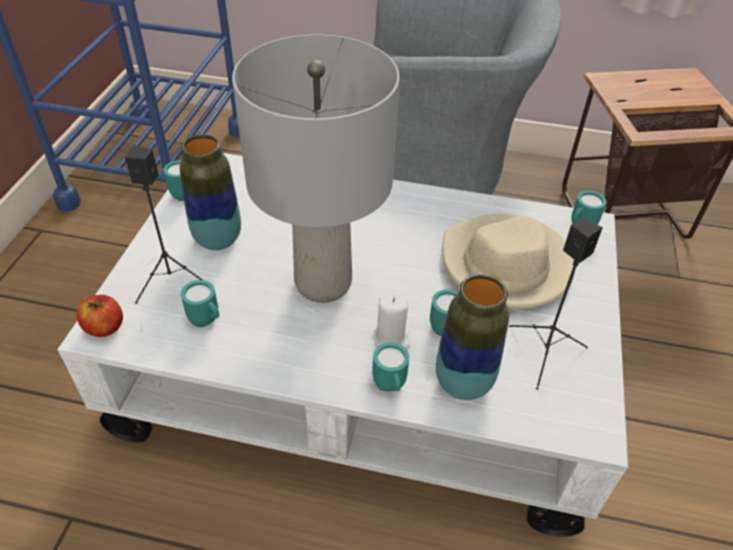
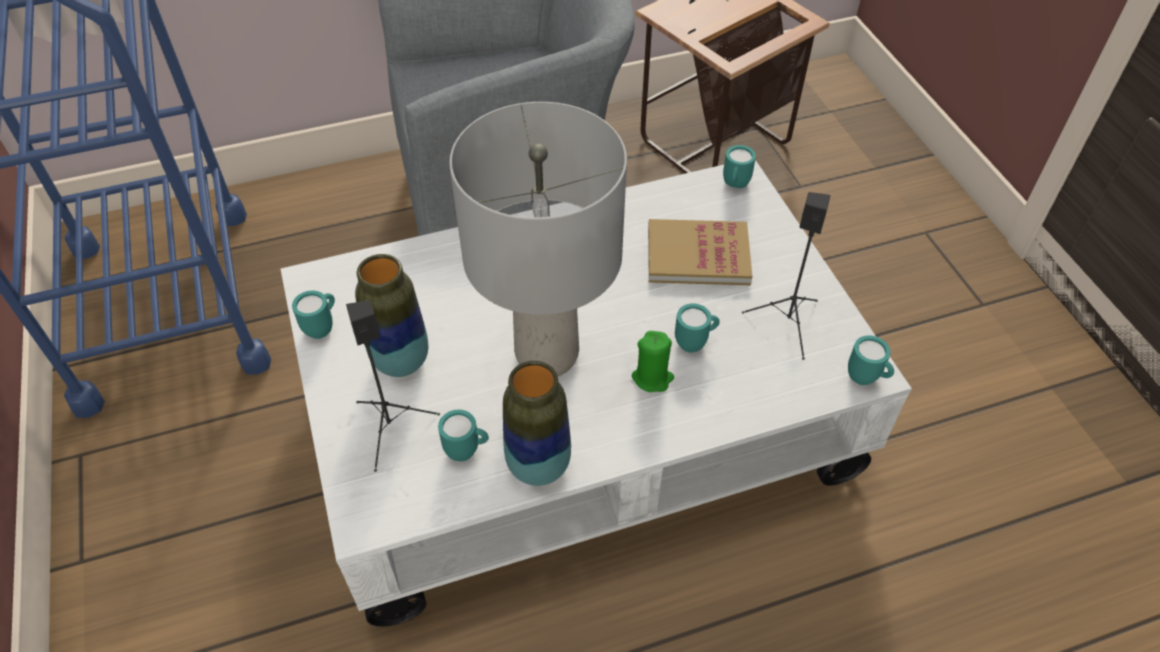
camera: 30 degrees left, 5 degrees up
apple [76,295,123,337] -> none
turquoise mug [372,342,409,391] -> turquoise mug moved to [848,335,894,385]
white candle [374,292,410,349] -> green candle [632,331,674,392]
vase [436,274,509,400] -> vase moved to [503,361,571,486]
beige hat [442,214,575,309] -> book [648,219,753,285]

